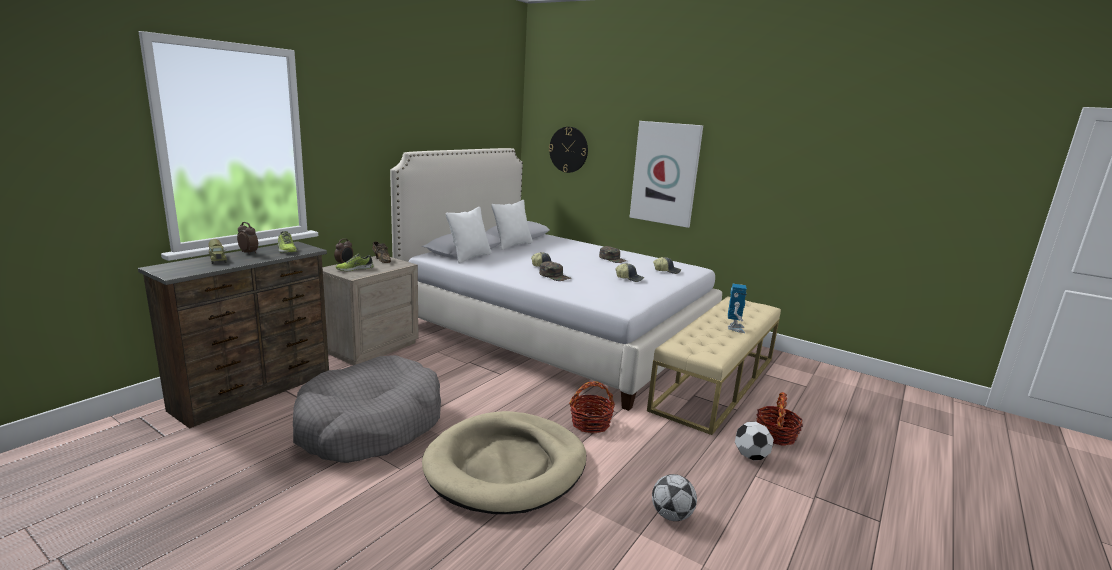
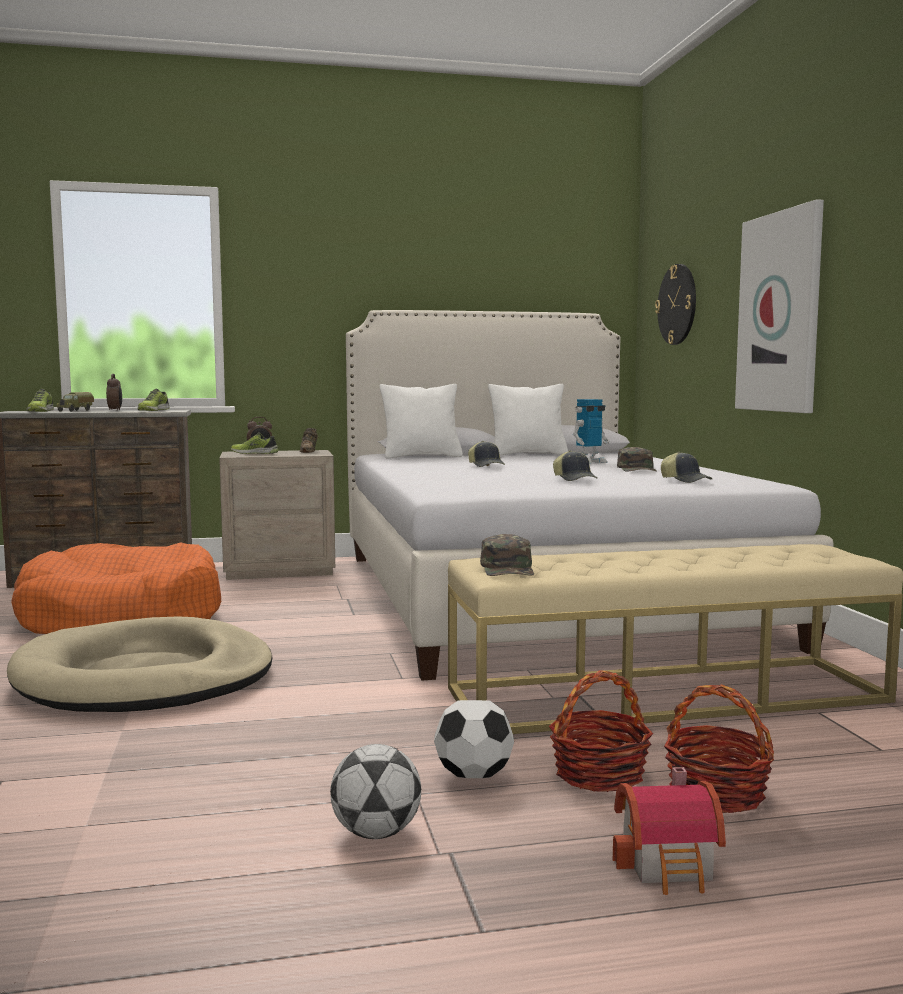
camera: 45 degrees right, 10 degrees down
grey dog bed [293,355,441,463] -> orange dog bed [11,542,221,634]
green cap [539,261,572,281] -> green cap moved to [480,534,534,576]
basket [569,381,615,434] -> basket moved to [664,684,774,813]
football [652,474,697,521] -> football moved to [330,744,421,839]
toy robot [728,284,747,333] -> toy robot moved to [573,399,609,464]
none -> shoe [27,389,54,412]
none -> toy house [613,767,726,895]

